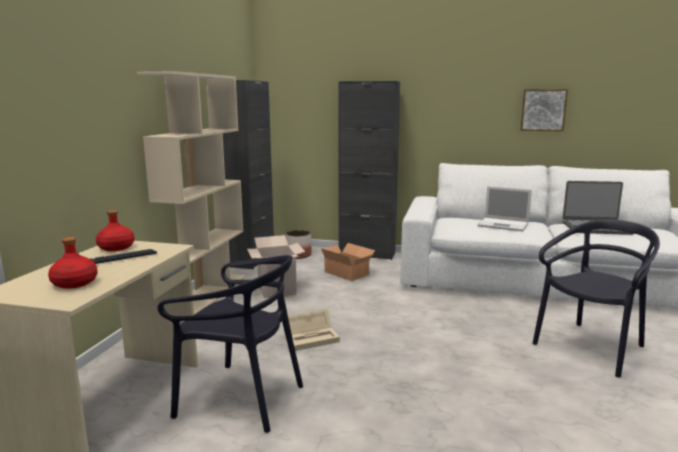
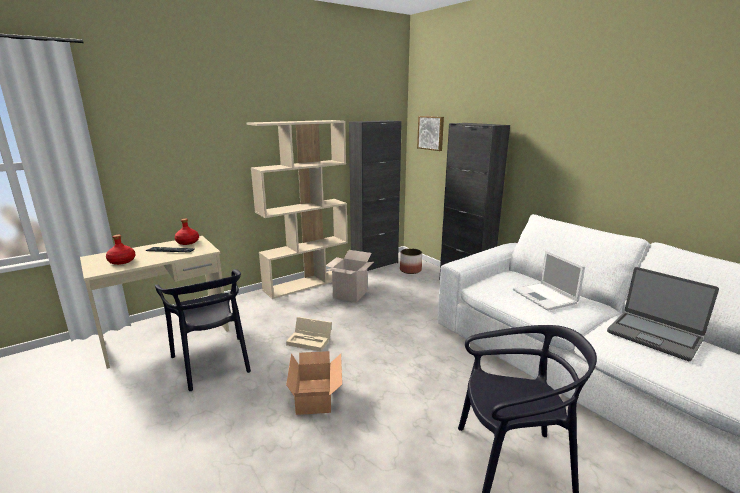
camera: 40 degrees right, 5 degrees up
cardboard box [321,243,375,281] -> cardboard box moved to [286,351,342,415]
picture [520,89,568,131] -> picture moved to [417,116,444,151]

